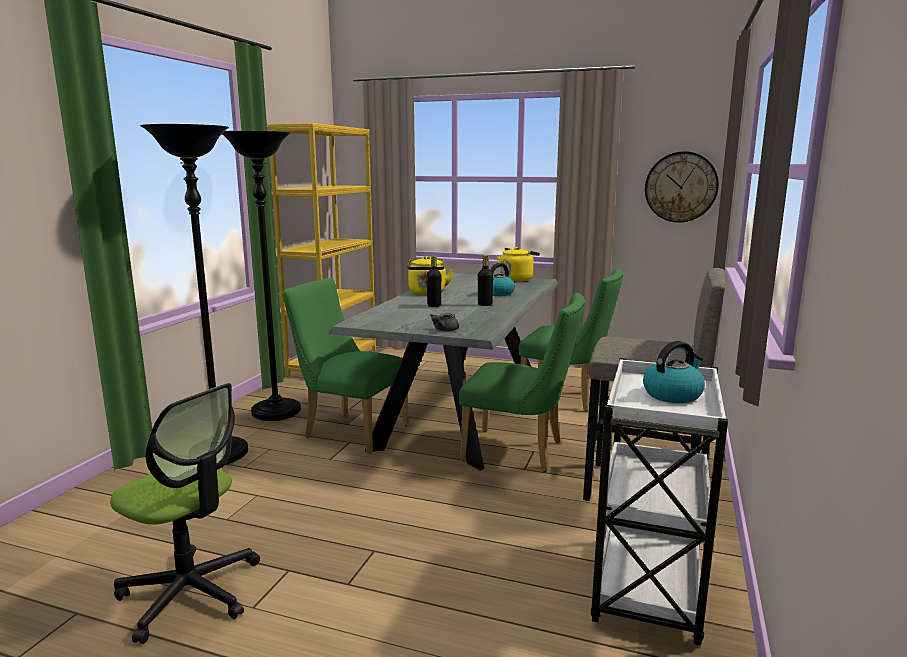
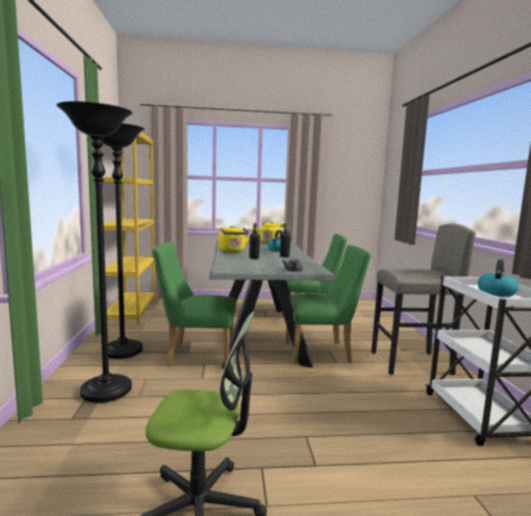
camera: 25 degrees left, 5 degrees down
wall clock [645,151,719,223] -> none

